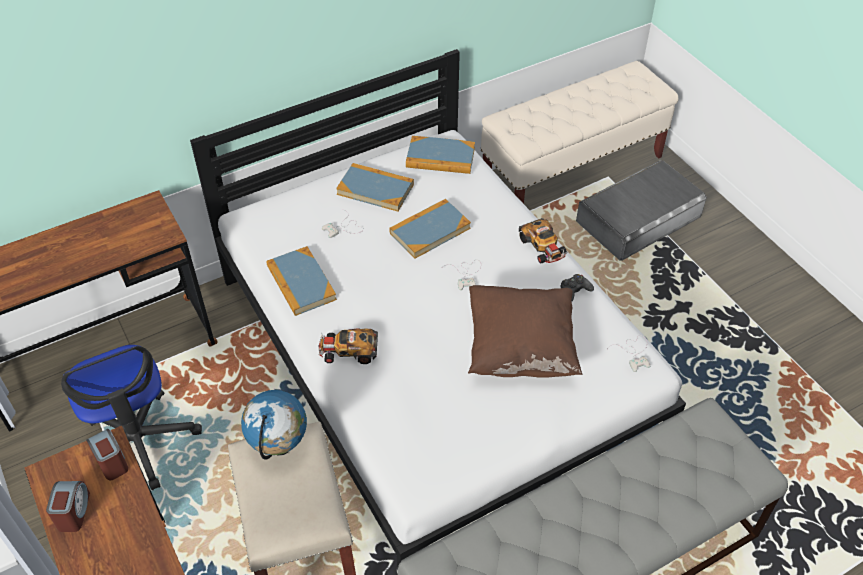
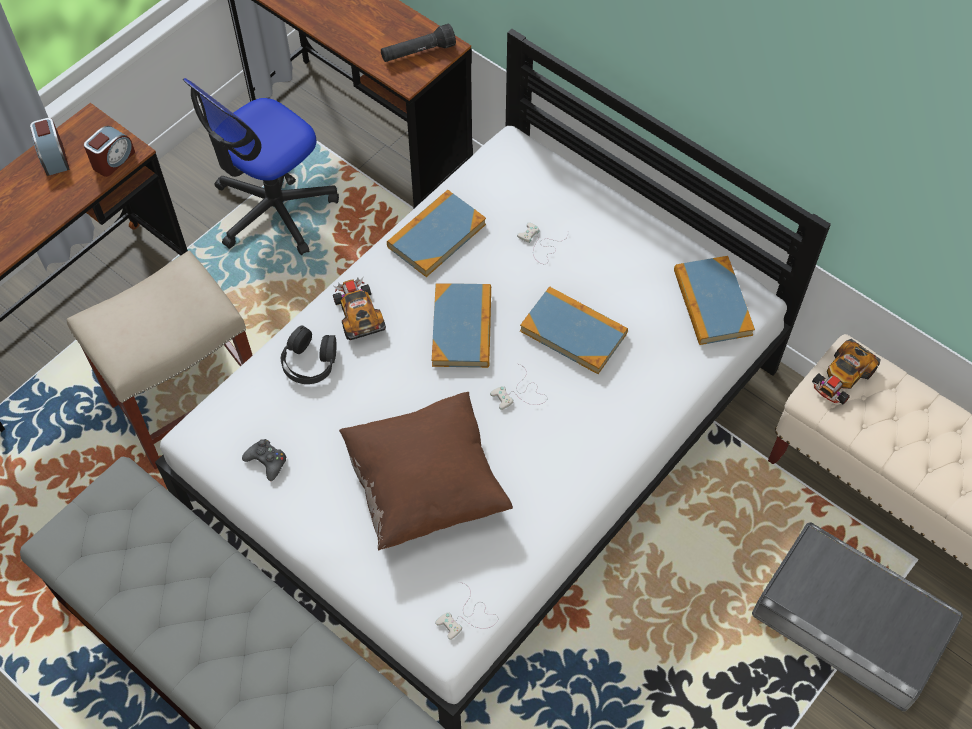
camera: 70 degrees right, 10 degrees up
alarm clock [46,481,90,532] -> alarm clock turned 90 degrees clockwise [30,118,70,176]
globe [241,390,307,460] -> none
book [336,163,414,212] -> book moved to [432,283,491,368]
toy car [519,218,567,264] -> toy car moved to [812,339,881,405]
black game controller [561,274,594,302] -> black game controller moved to [242,439,286,481]
none -> black headphones [281,325,336,384]
none -> black flashlight [381,24,456,62]

